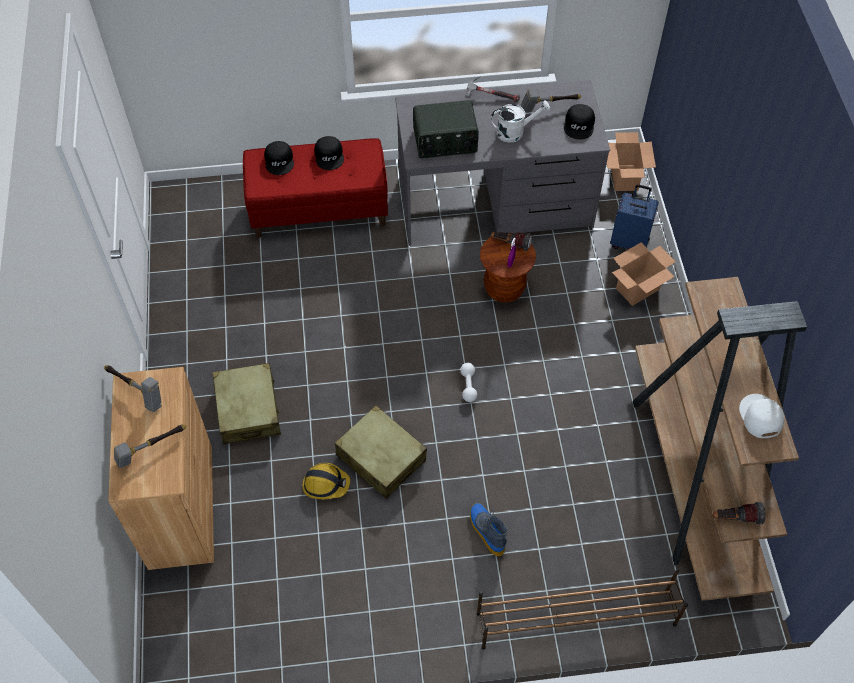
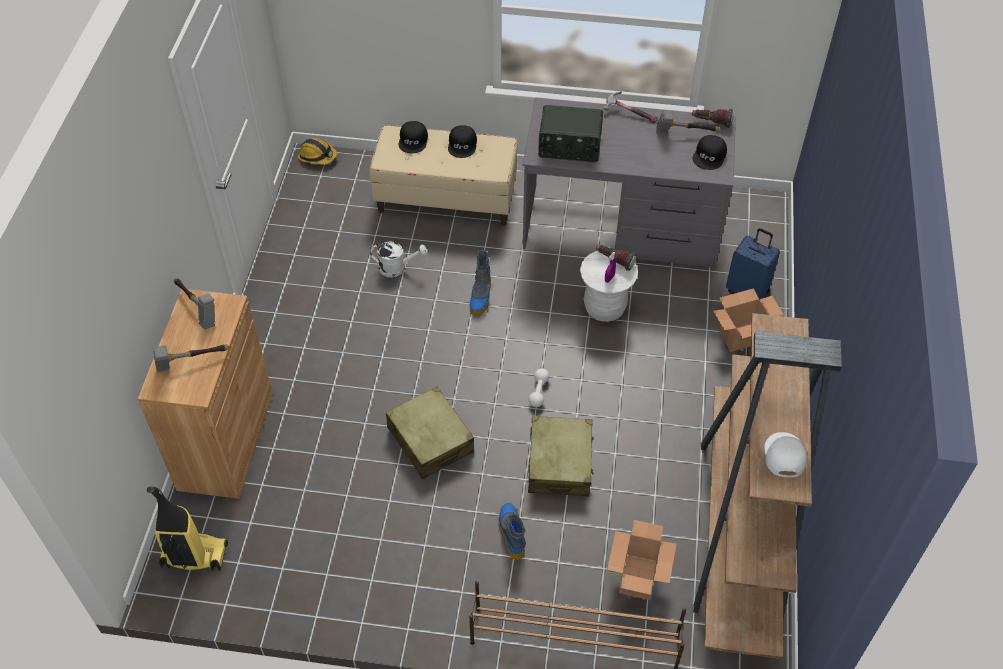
camera: 15 degrees right, 5 degrees down
beige suitcase [212,363,281,444] -> beige suitcase moved to [528,416,594,497]
red bench [243,138,388,238] -> beige bench [369,125,518,226]
hard hat [302,463,350,500] -> hard hat moved to [298,138,337,164]
brown stool [480,233,536,303] -> white stool [580,251,638,322]
white watering can [491,100,550,143] -> white watering can moved to [370,241,427,277]
cardboard box [607,132,656,191] -> cardboard box moved to [607,520,676,600]
flashlight [713,502,765,525] -> flashlight moved to [692,109,733,128]
none -> vacuum cleaner [147,487,228,571]
none -> boot [470,250,491,315]

